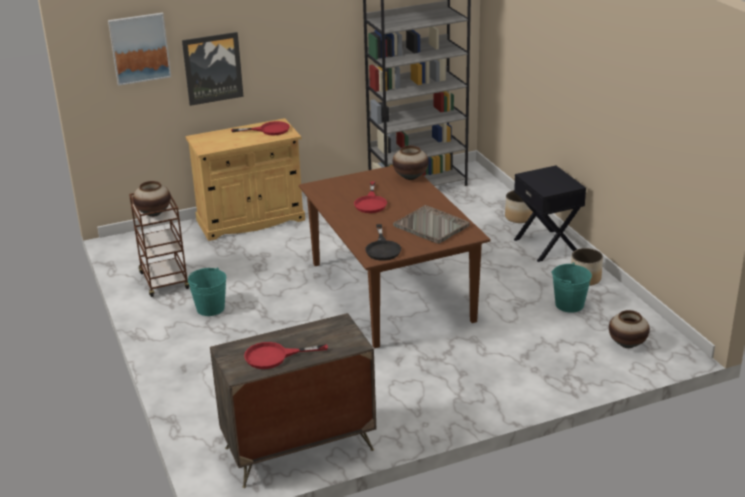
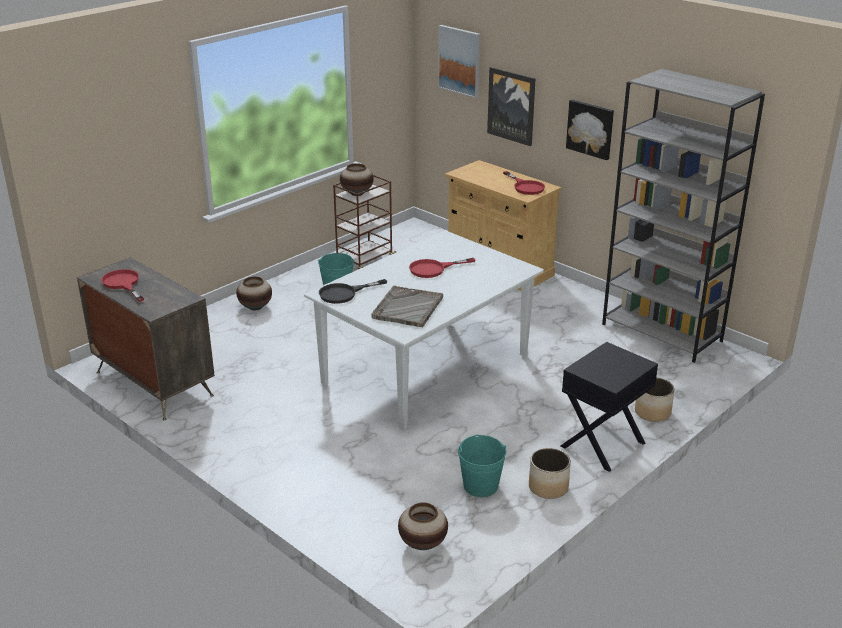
camera: 65 degrees right, 0 degrees up
brown dining table [299,166,490,348] -> white dining table [304,230,544,431]
vase [392,145,429,180] -> vase moved to [236,277,272,310]
none -> picture [566,100,614,160]

